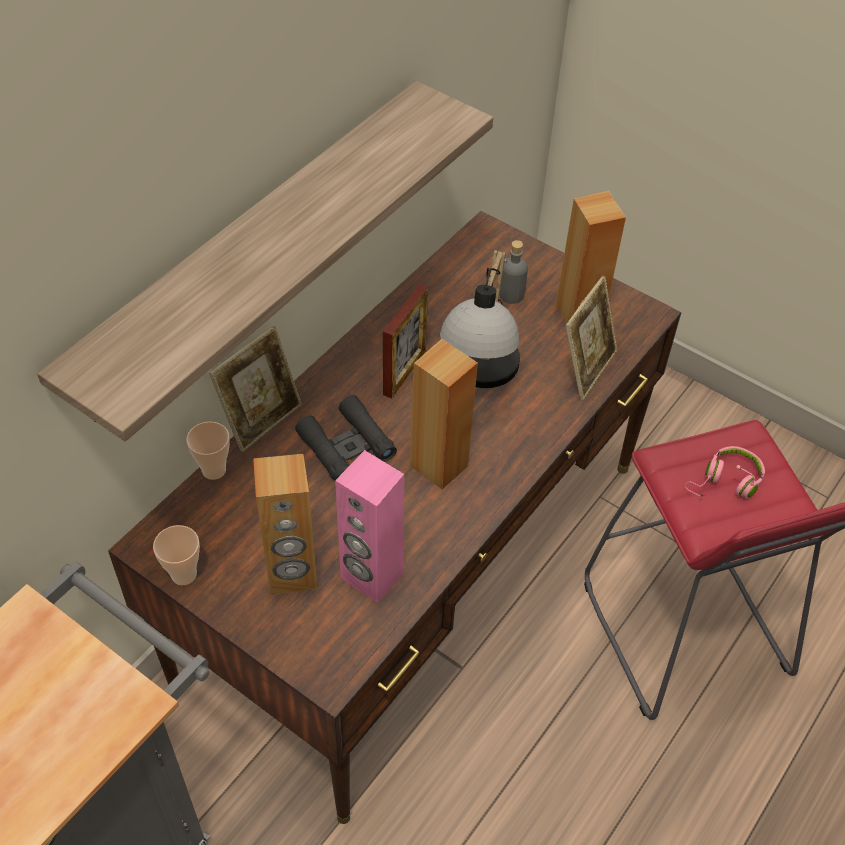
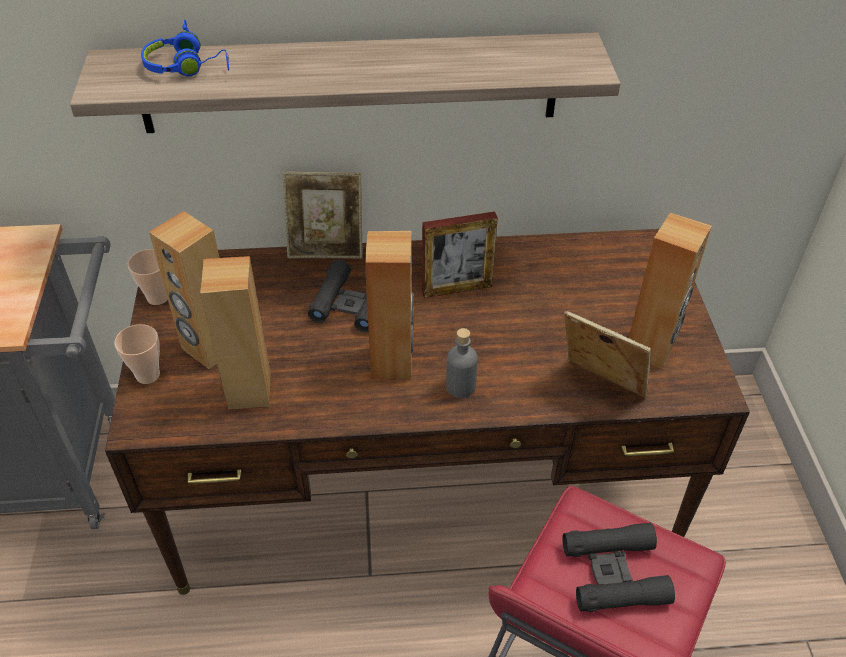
camera: 50 degrees right, 5 degrees down
cup [186,422,230,480] -> cup moved to [114,324,160,384]
pink speaker [335,450,404,603] -> brown speaker [200,256,270,410]
table lamp [440,250,520,388] -> none
grey bottle [499,240,528,304] -> grey bottle moved to [446,328,478,398]
picture frame [565,276,617,400] -> picture frame turned 135 degrees counterclockwise [564,311,651,398]
pink headphones [685,446,765,498] -> black binoculars [562,522,675,612]
none -> blue headphones [141,20,229,77]

